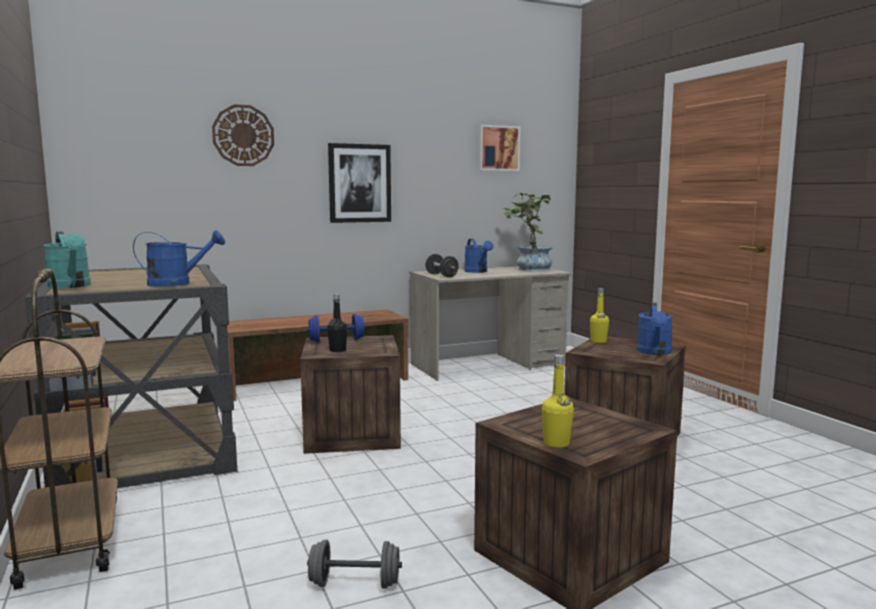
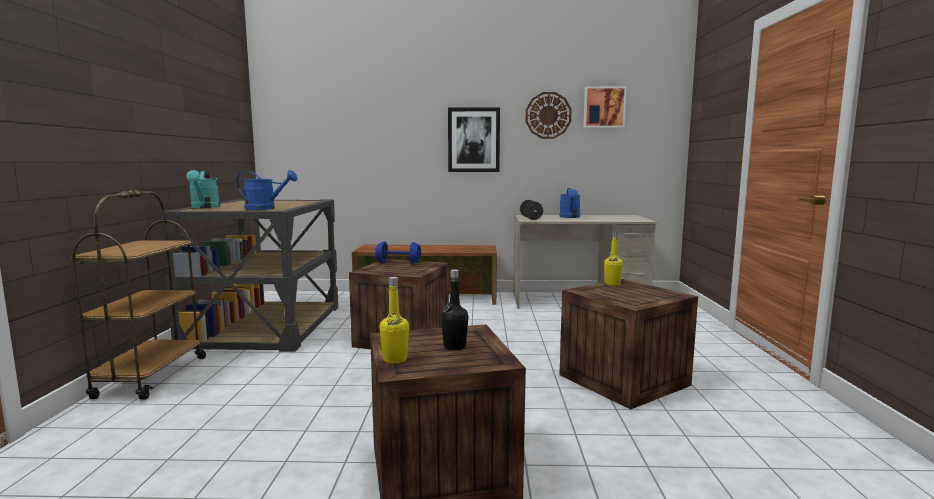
camera: 25 degrees right, 0 degrees up
wall clock [212,104,274,166] -> wall clock moved to [526,92,572,139]
grey dumbbell [307,540,402,589] -> none
black bottle [327,294,347,352] -> black bottle moved to [441,269,469,351]
potted plant [500,192,553,272] -> none
blue watering can [637,303,673,355] -> none

